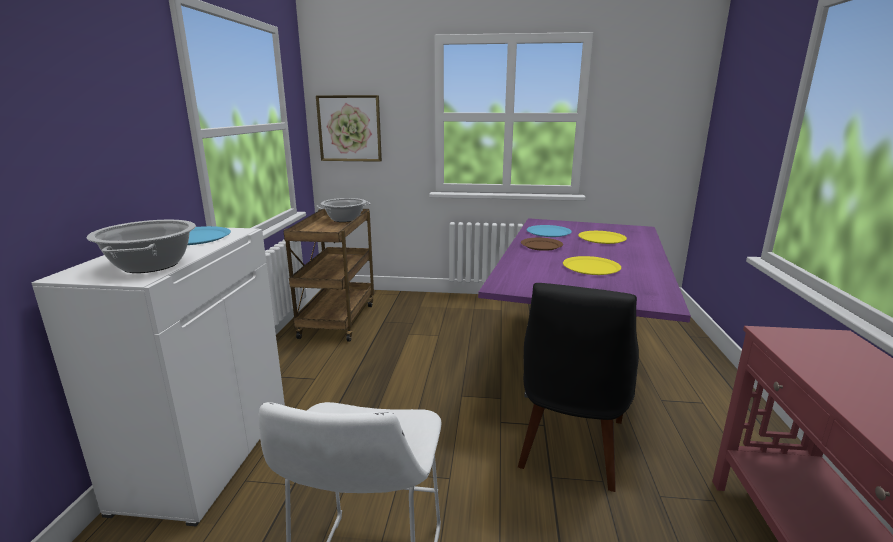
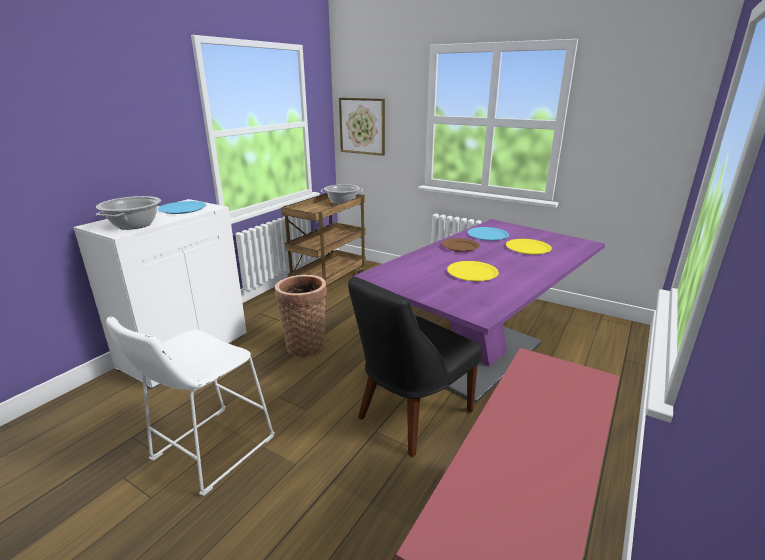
camera: 25 degrees right, 5 degrees up
none -> basket [275,275,327,357]

